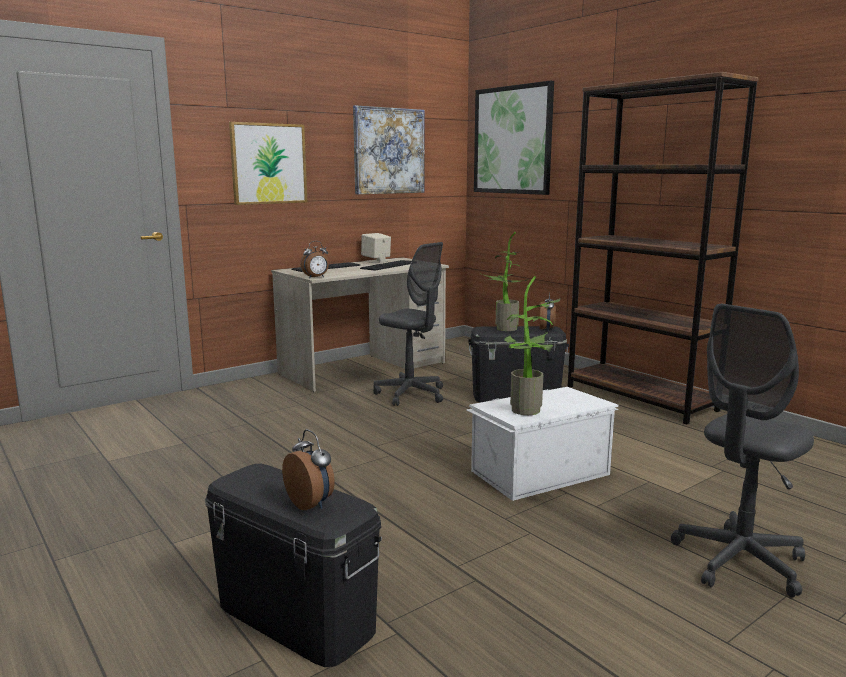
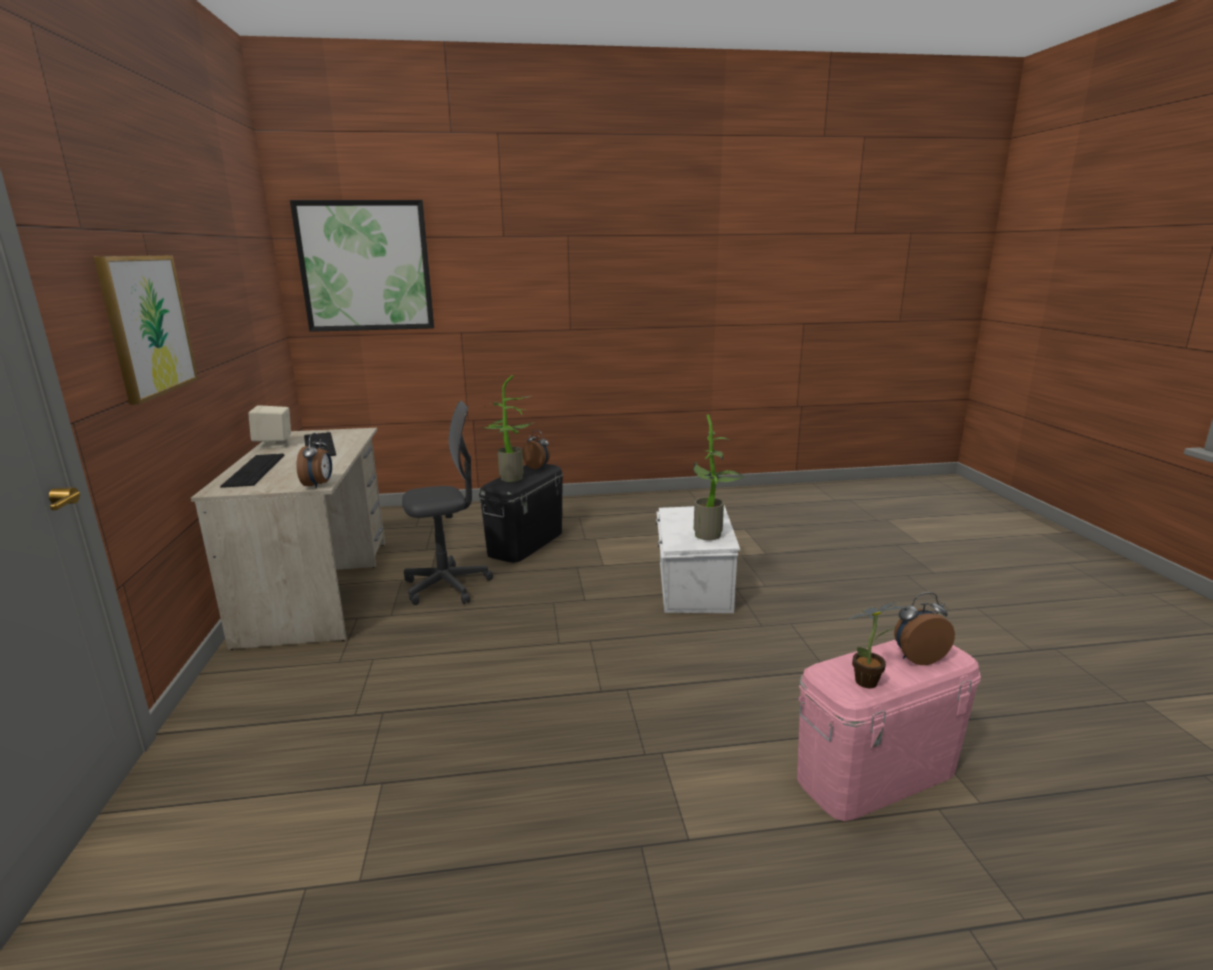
camera: 60 degrees left, 5 degrees up
black storage box [205,464,382,667] -> pink storage box [797,640,981,821]
picture [353,105,425,194] -> none
brown bookcase [567,72,759,425] -> none
grey office chair [671,304,814,598] -> none
none -> potted plant [846,602,905,688]

